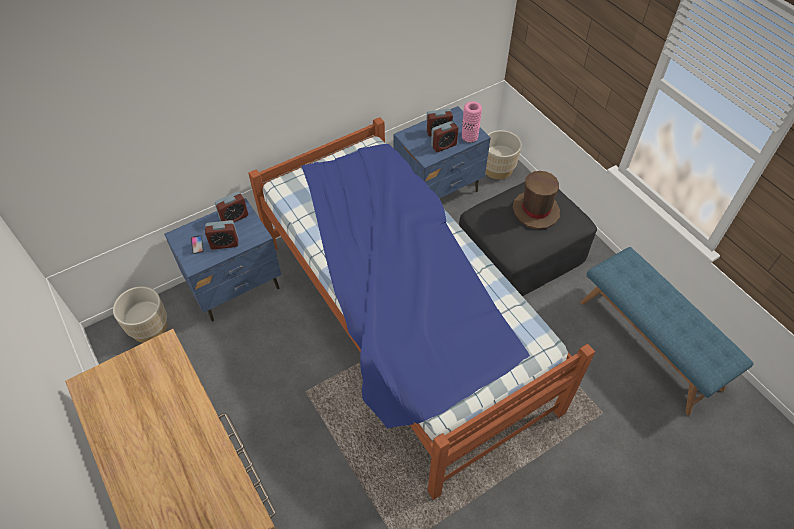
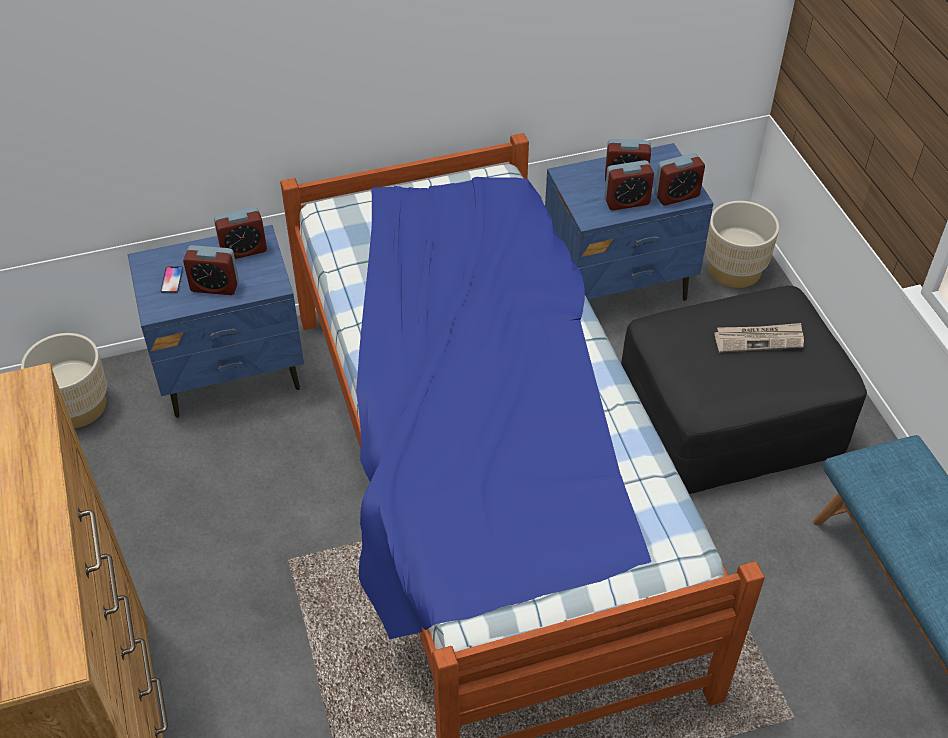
camera: 15 degrees right, 5 degrees down
pink vase [462,101,482,143] -> alarm clock [654,153,705,206]
brown hat [512,171,560,230] -> newspaper [715,323,804,352]

